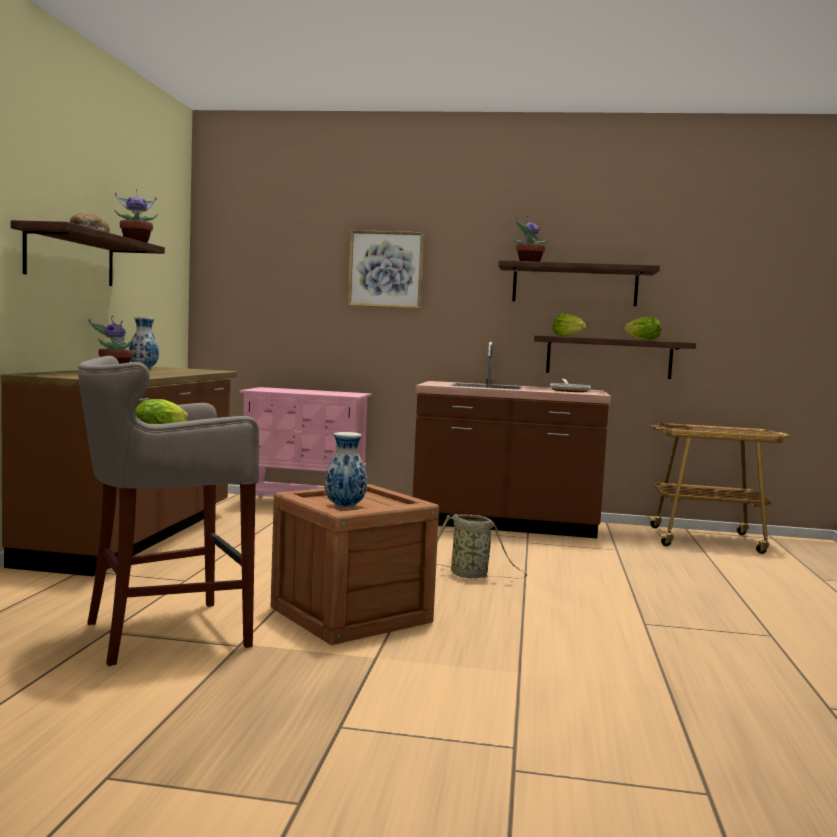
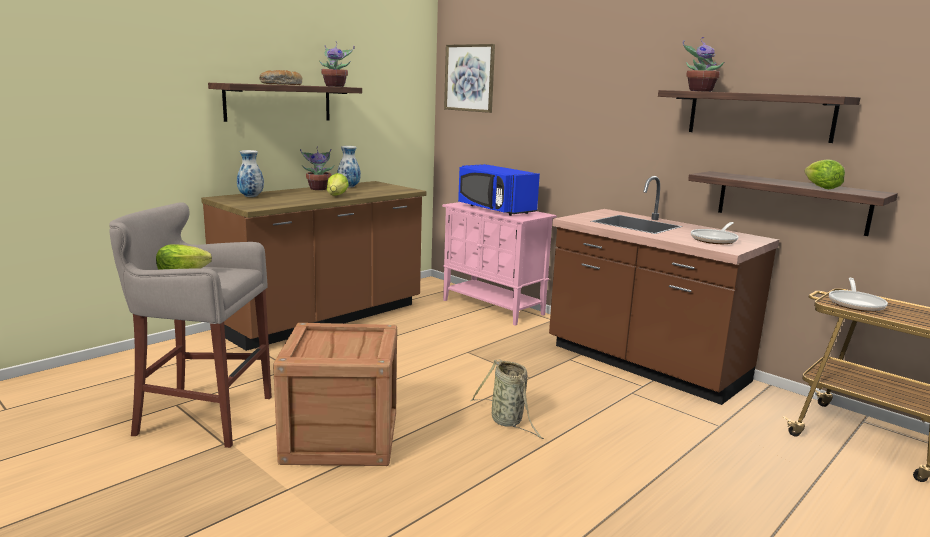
camera: 35 degrees right, 10 degrees up
vase [325,432,367,508] -> vase moved to [237,150,264,197]
picture [348,230,424,309] -> picture moved to [444,44,495,113]
lettuce [552,313,586,337] -> lettuce moved to [327,173,349,196]
none -> blue microwave [458,164,540,216]
none -> frying pan [829,278,888,312]

